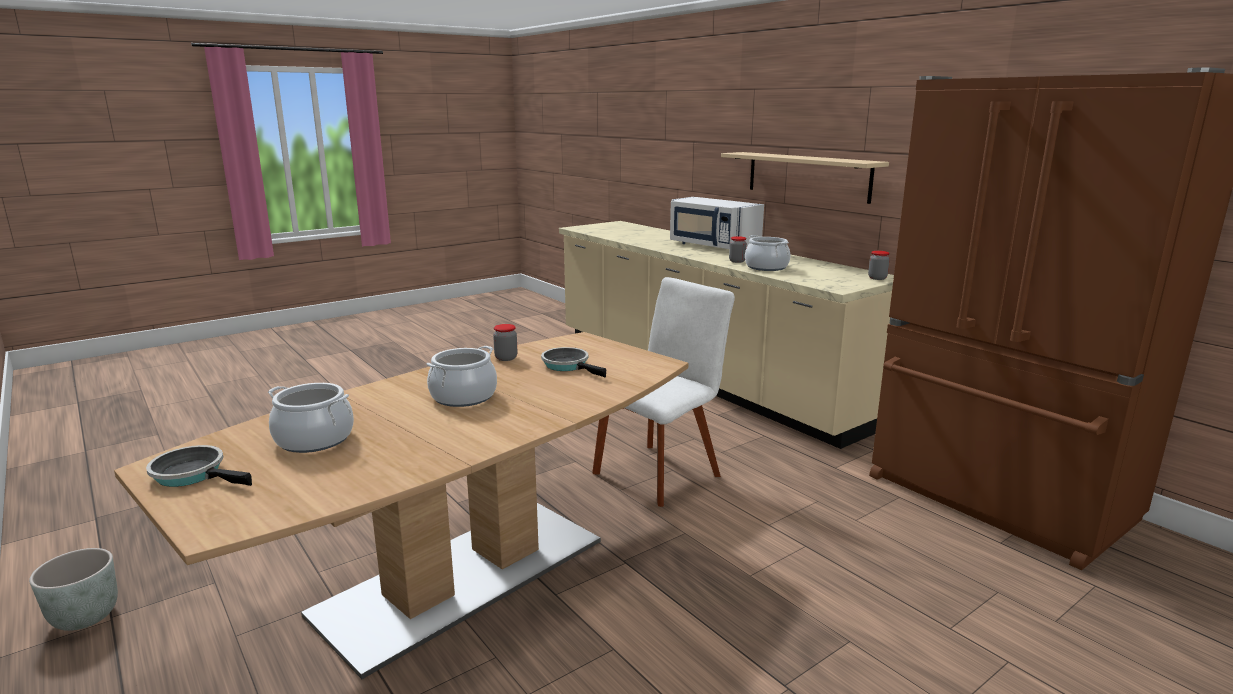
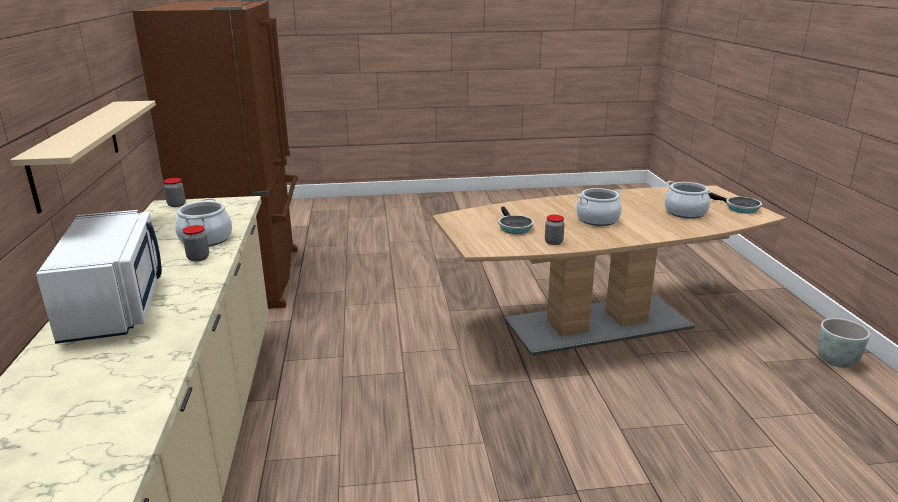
camera: 150 degrees left, 5 degrees up
white chair [592,277,735,507] -> none

